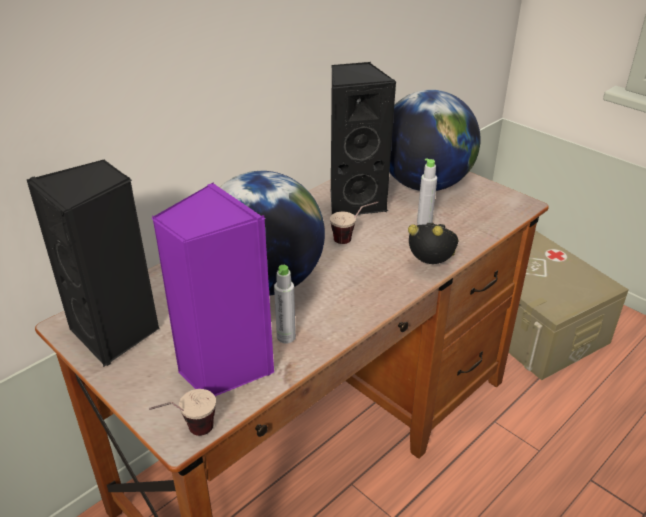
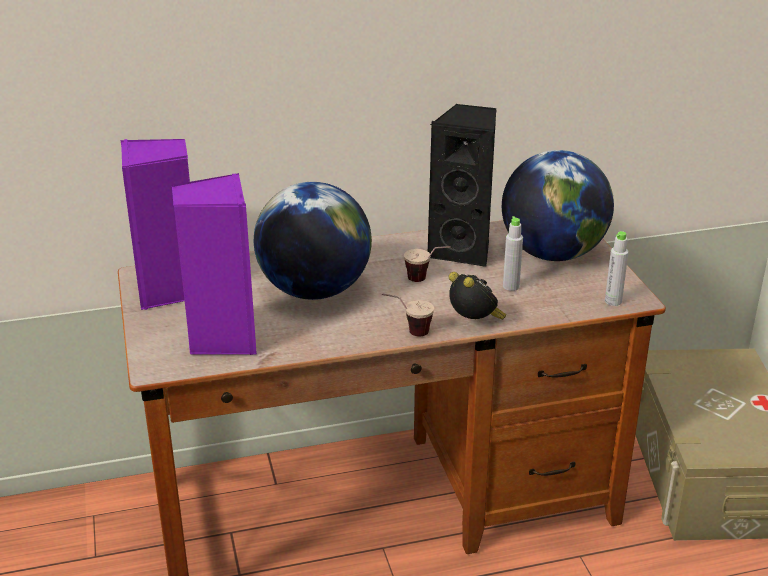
camera: 30 degrees right, 5 degrees down
black speaker [27,159,159,367] -> purple speaker [121,139,190,310]
cup [149,389,216,436] -> cup moved to [381,293,434,337]
grey bottle [274,265,296,344] -> grey bottle moved to [605,231,629,306]

